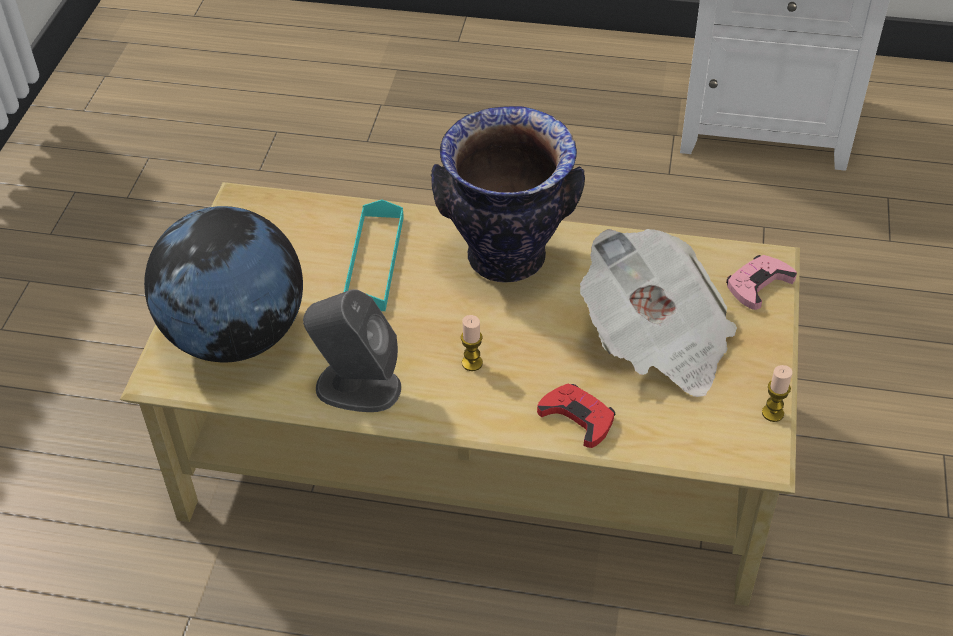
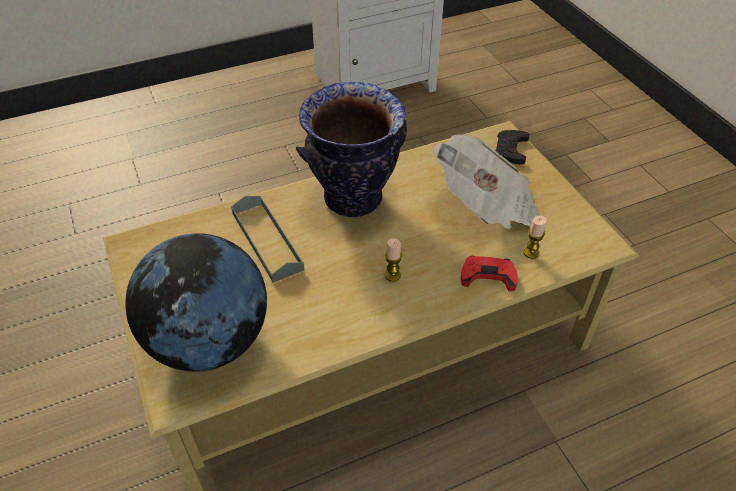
camera: 35 degrees left, 0 degrees up
grey speaker [303,289,401,412] -> none
turquoise tray [344,199,404,311] -> grey tray [231,196,304,283]
pink game controller [726,255,797,310] -> black game controller [495,130,529,164]
candle [762,365,793,422] -> candle moved to [523,216,547,259]

